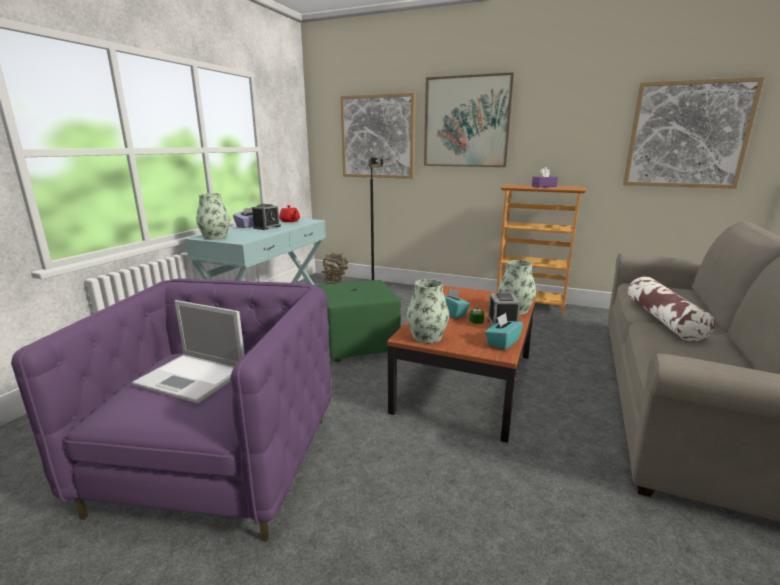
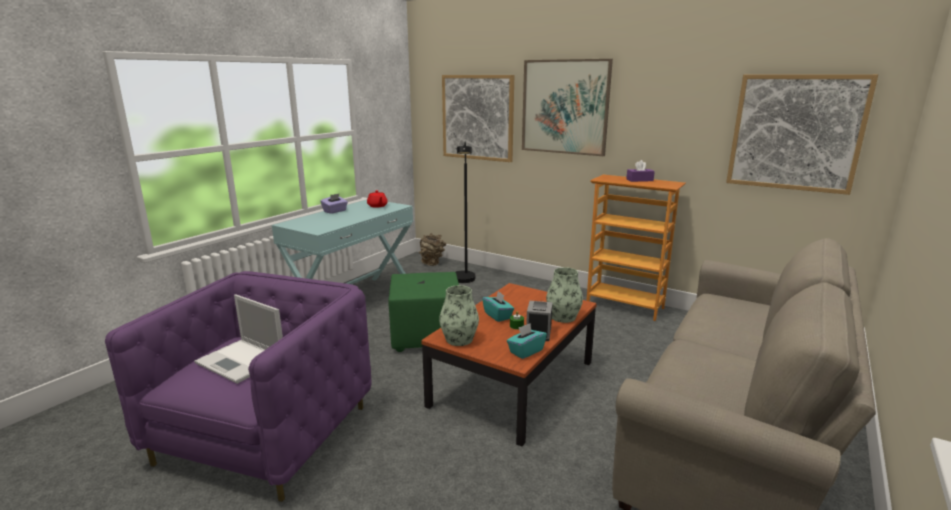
camera: 10 degrees right, 0 degrees up
vase [196,193,230,240] -> none
alarm clock [252,204,281,230] -> none
pillow [628,277,715,342] -> none

